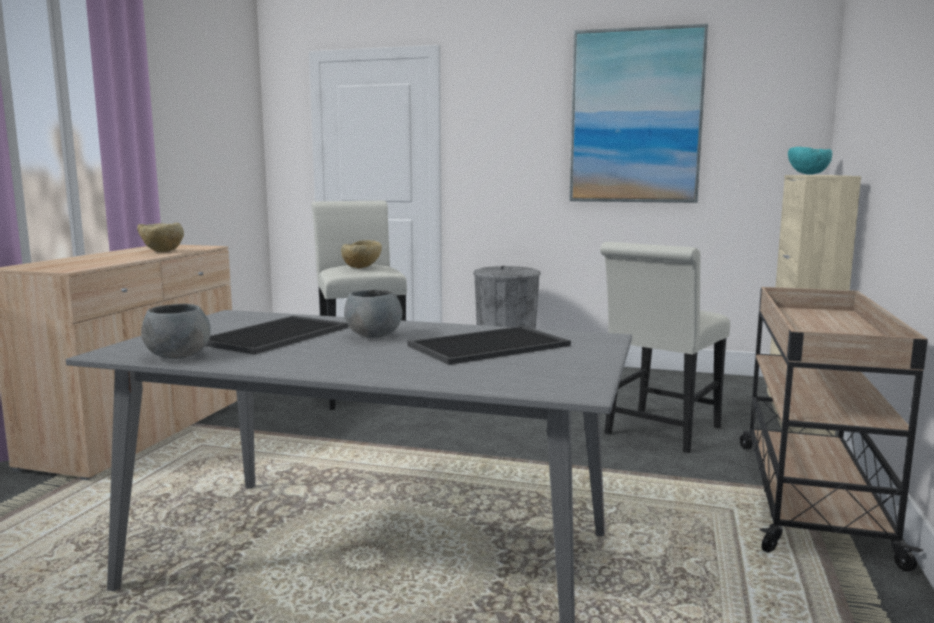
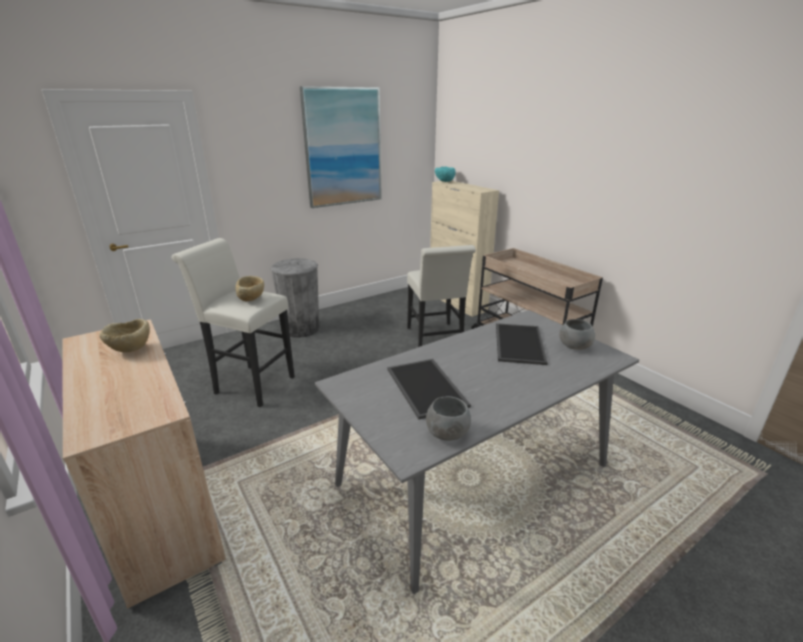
camera: 50 degrees left, 15 degrees up
grey bowl [344,290,402,338] -> grey bowl moved to [559,319,595,350]

